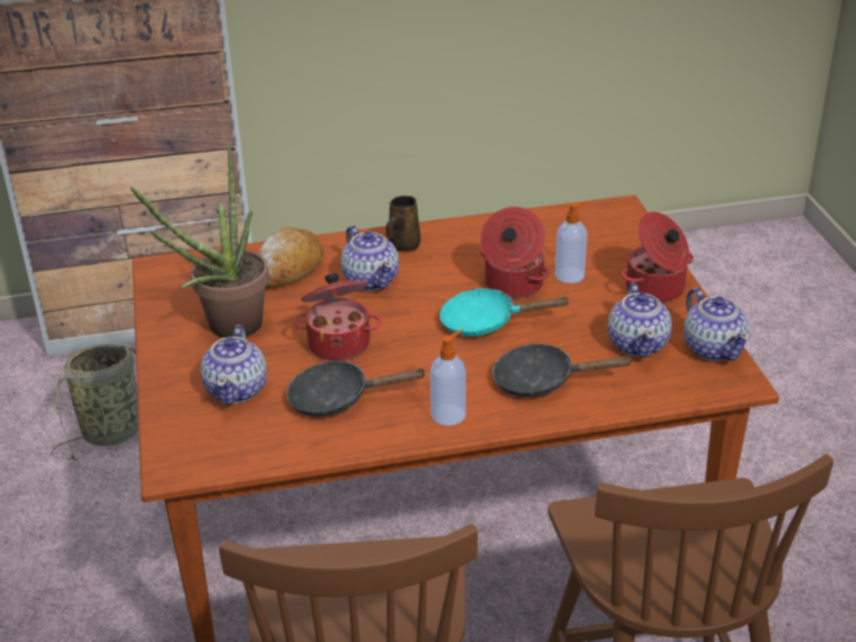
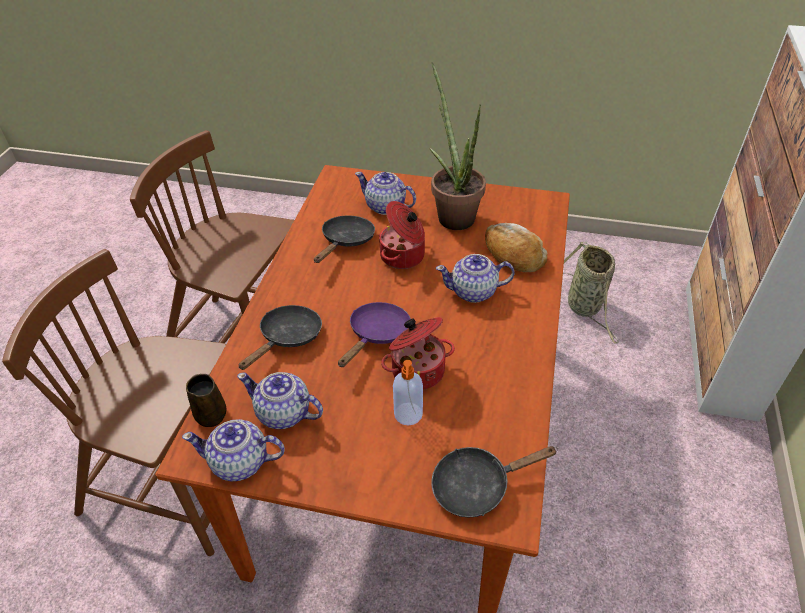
camera: 115 degrees right, 10 degrees up
brown mug [386,196,421,252] -> brown mug moved to [186,374,227,427]
soap dispenser [430,330,466,426] -> none
turquoise frying pan [439,288,571,336] -> purple frying pan [338,302,411,367]
cooking pot [621,212,694,302] -> none
none -> black frying pan [431,446,558,518]

